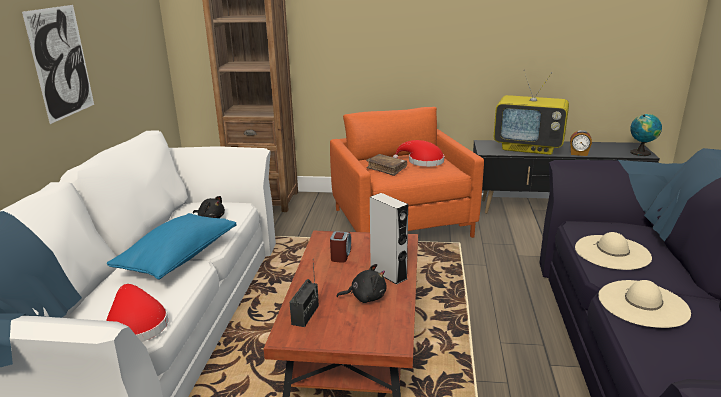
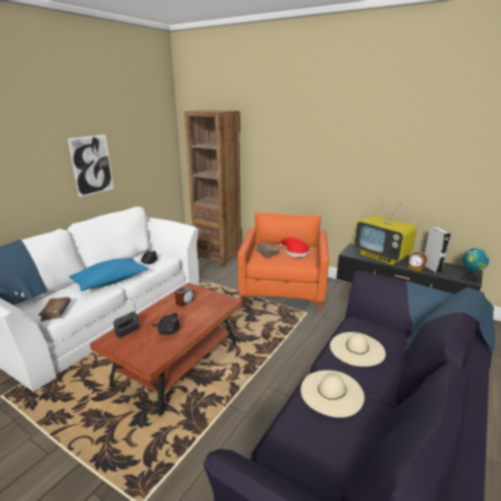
camera: 25 degrees right, 0 degrees up
red hat [106,284,168,342] -> brown book [38,297,71,321]
grey speaker [370,193,408,285] -> grey speaker moved to [425,226,451,273]

